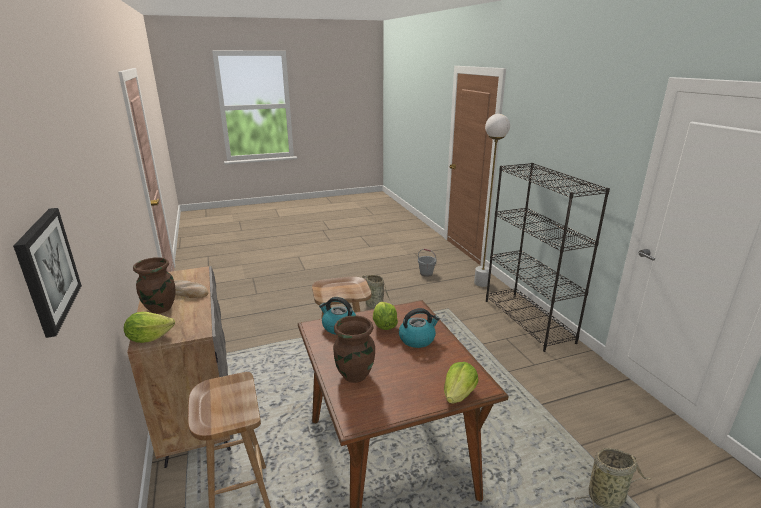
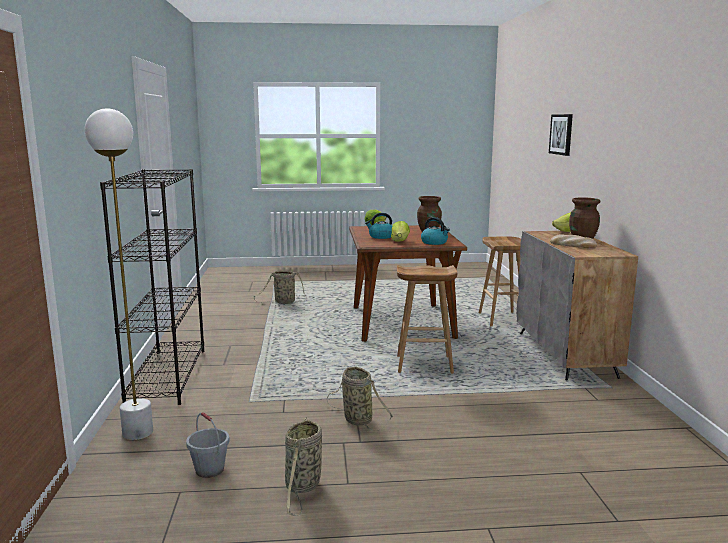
camera: 165 degrees left, 10 degrees down
none -> basket [285,417,322,516]

